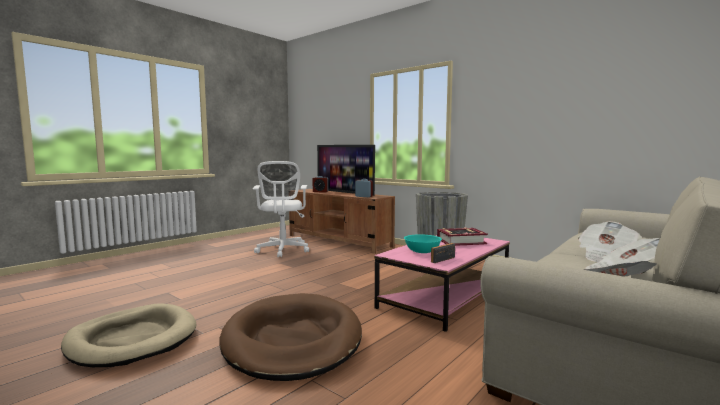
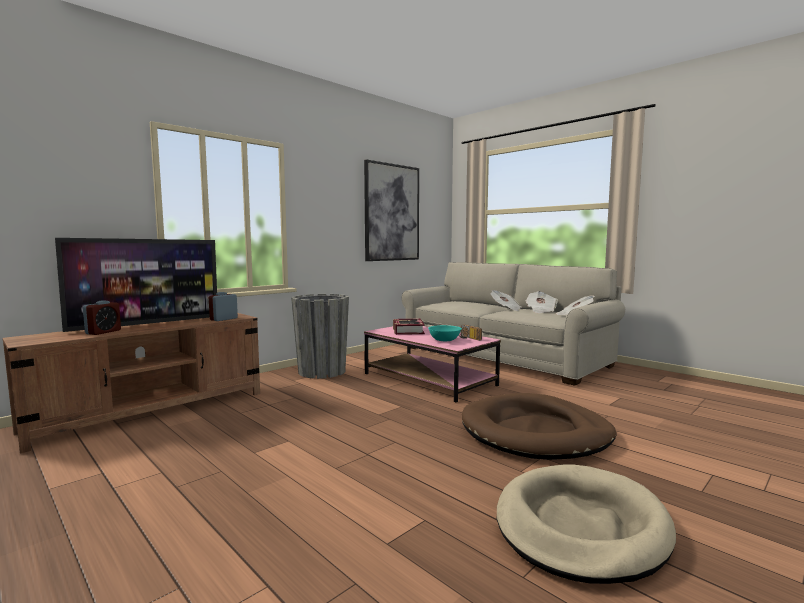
camera: 85 degrees left, 0 degrees up
white office chair [253,161,309,257] -> none
none -> picture [364,159,419,261]

